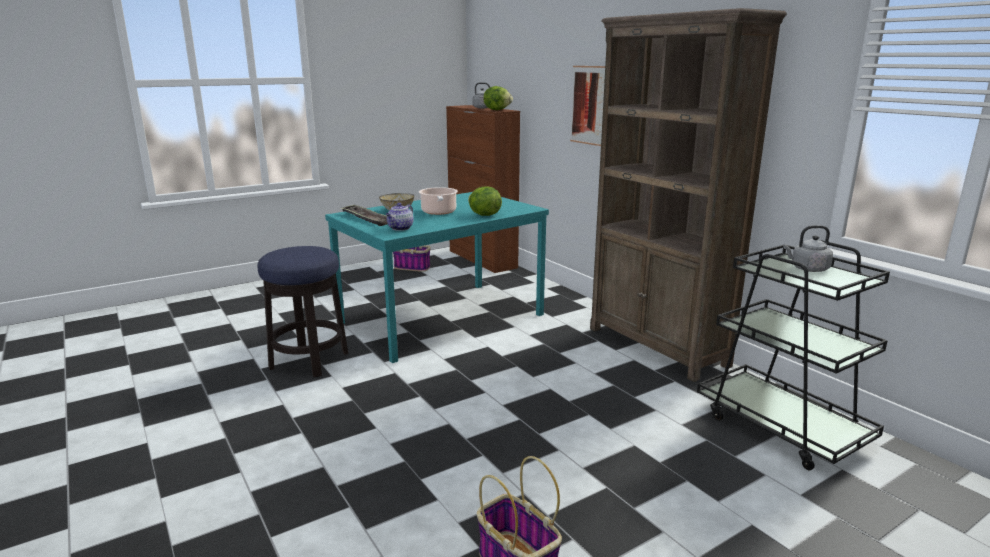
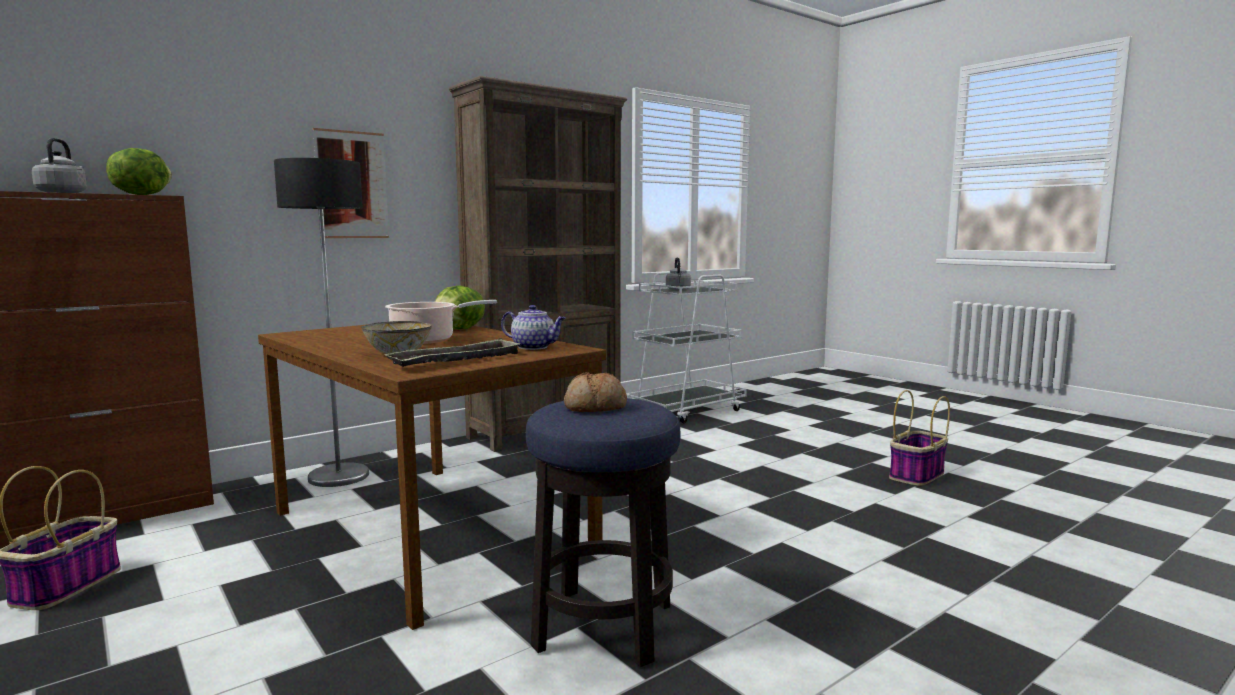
camera: 95 degrees left, 10 degrees down
turquoise dining table [325,192,549,363] -> brown dining table [258,324,606,630]
black cart [697,240,890,470] -> white cart [626,272,747,423]
none -> floor lamp [274,158,369,487]
none -> bread [564,372,627,412]

